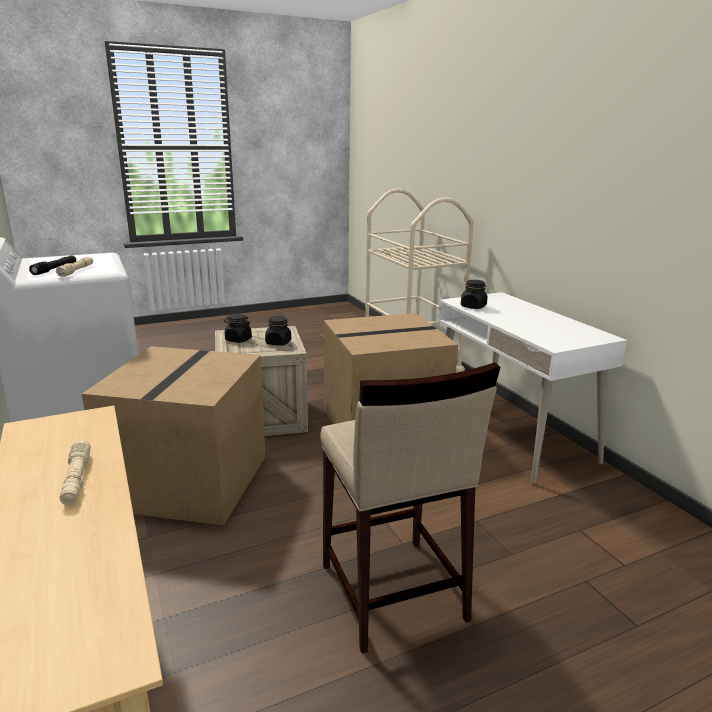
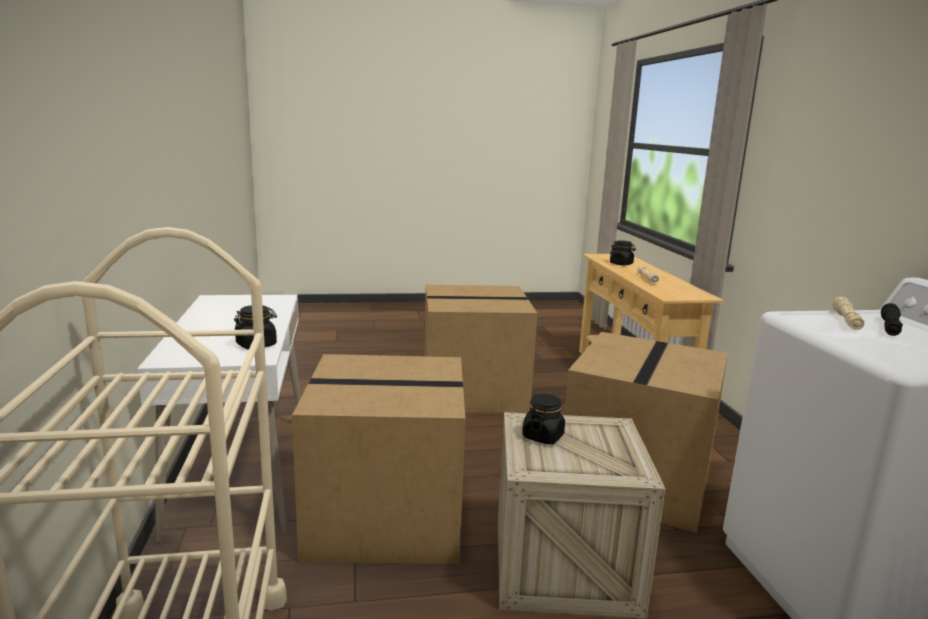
camera: 165 degrees left, 5 degrees down
black jar [224,313,252,343] -> black jar moved to [610,240,636,265]
beige stool [320,362,500,654] -> cardboard box [424,285,537,413]

